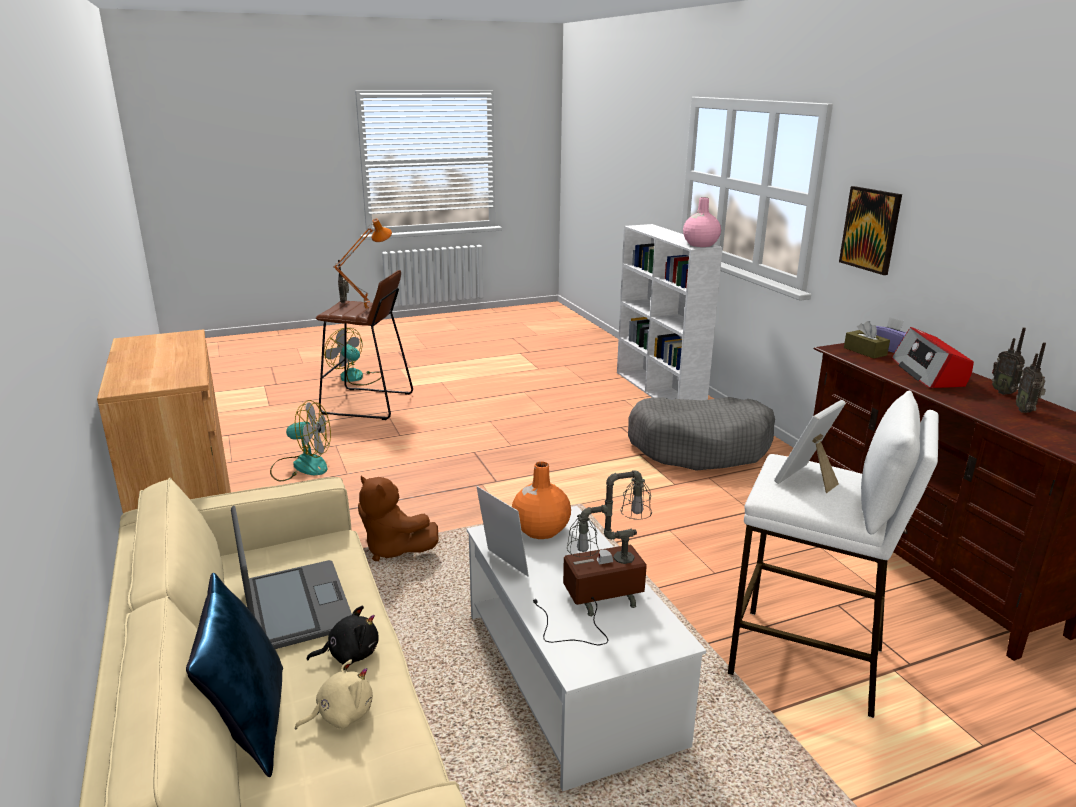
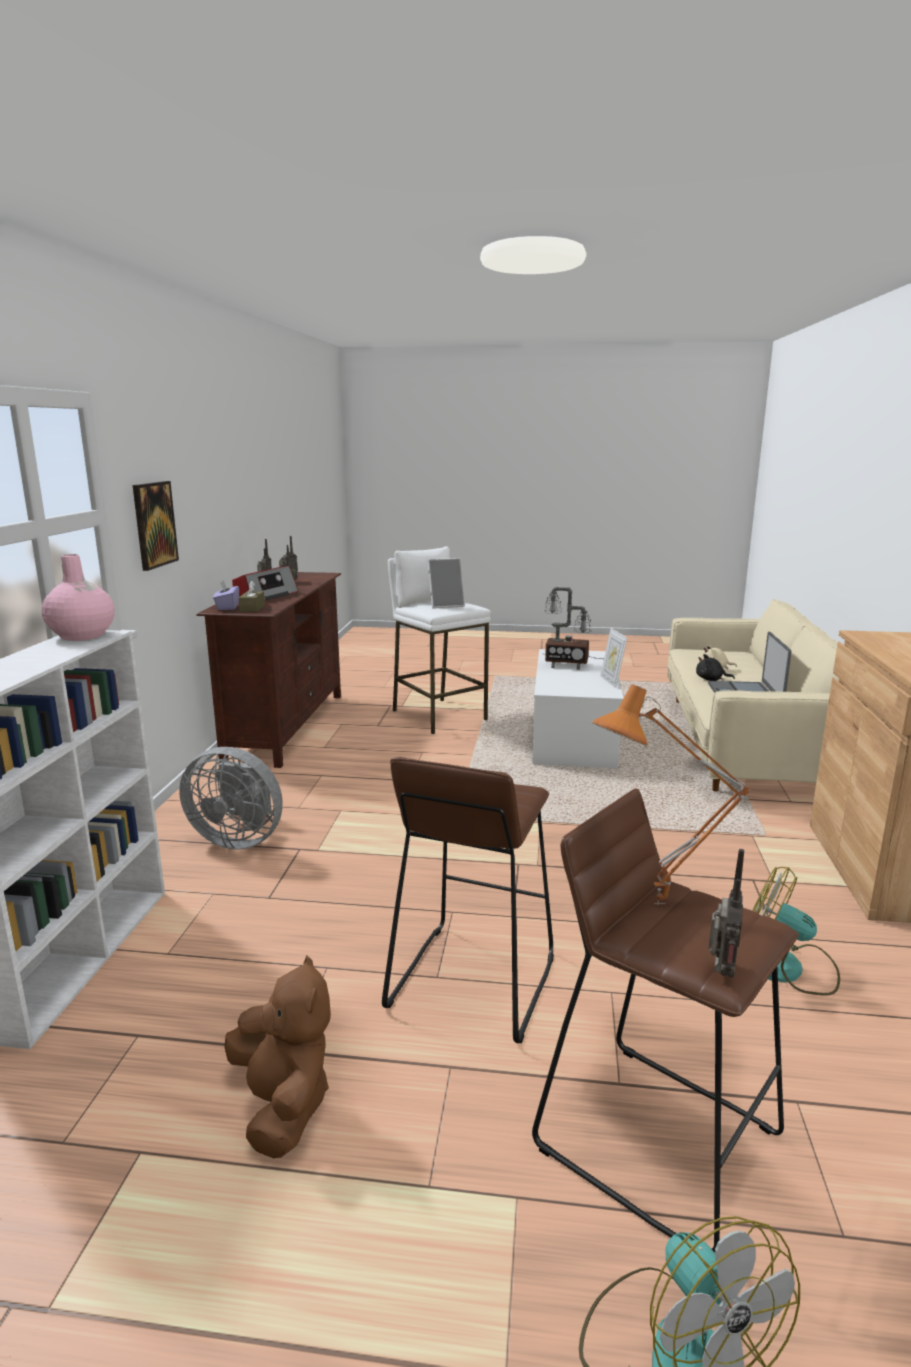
camera: 150 degrees left, 5 degrees down
blue pillow [186,573,283,777] -> none
brown plush toy [358,476,439,561] -> brown plush toy moved to [225,955,331,1158]
orange vase [512,462,571,539] -> none
grey dog bed [628,397,775,471] -> grey fan [179,747,283,850]
none -> brown stool [382,757,554,1043]

